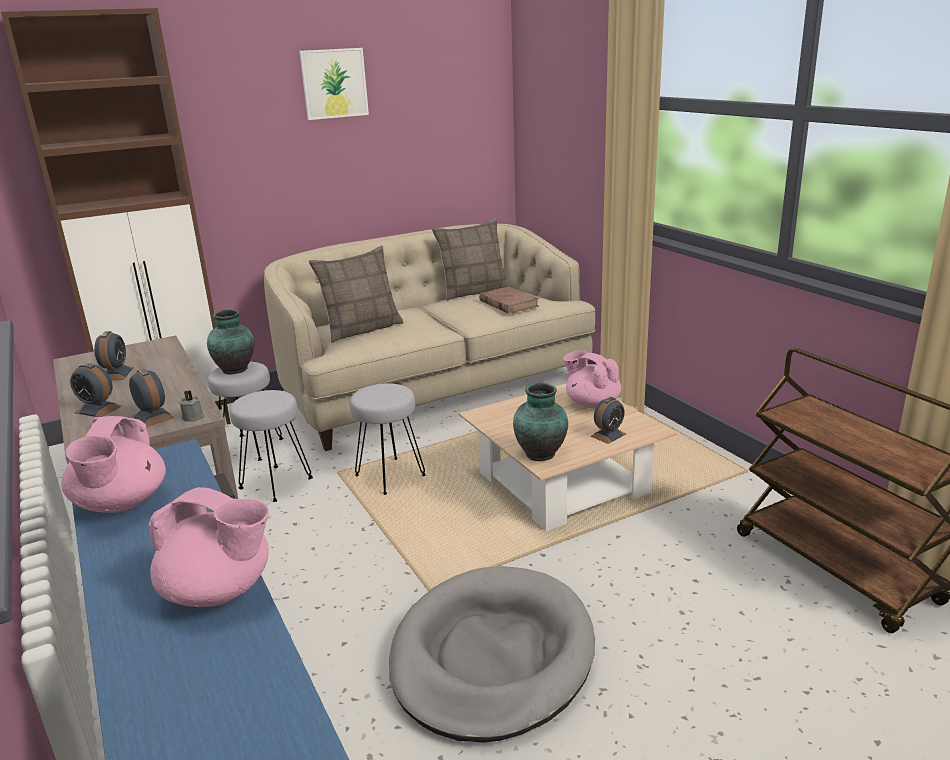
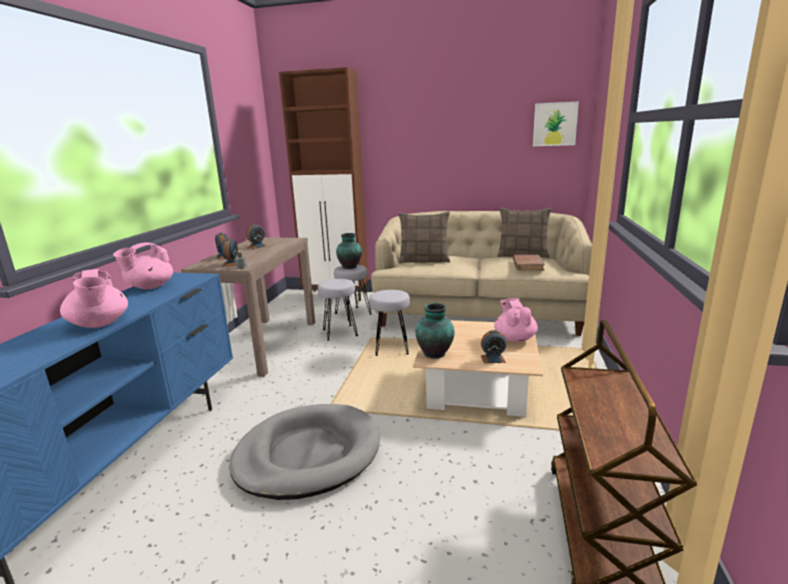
camera: 40 degrees right, 5 degrees down
picture [299,48,369,120] -> picture moved to [533,101,579,146]

